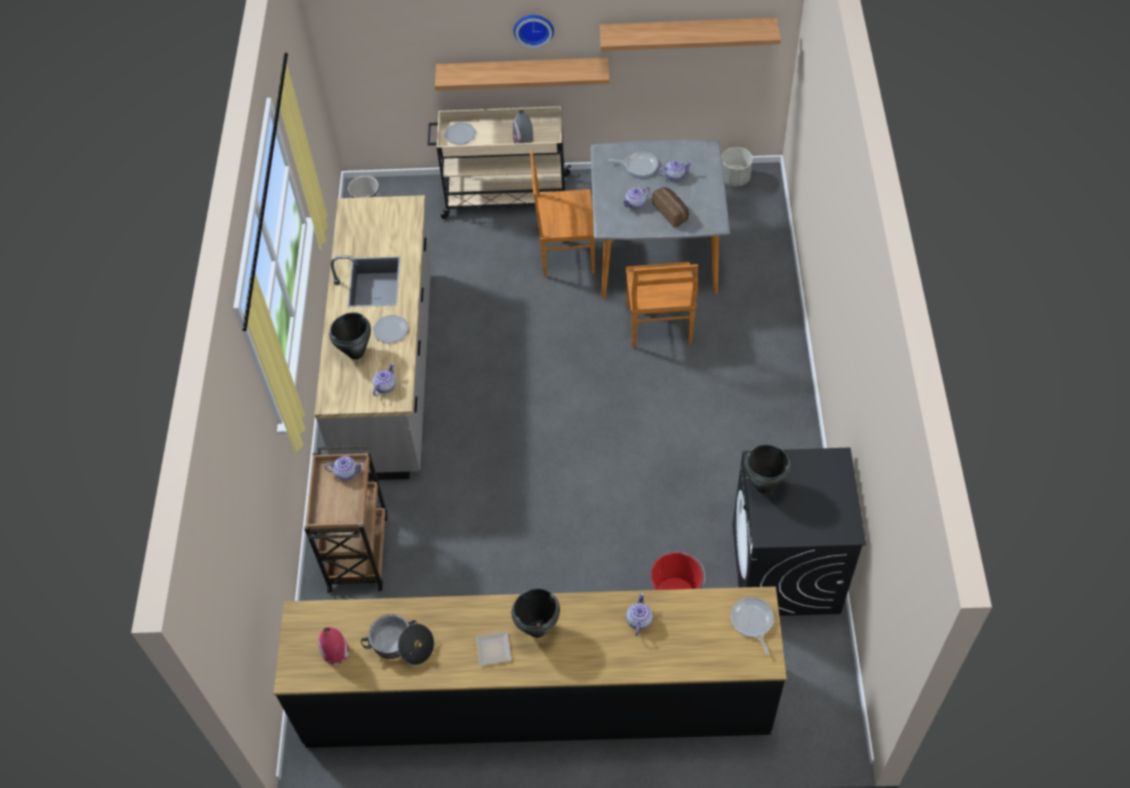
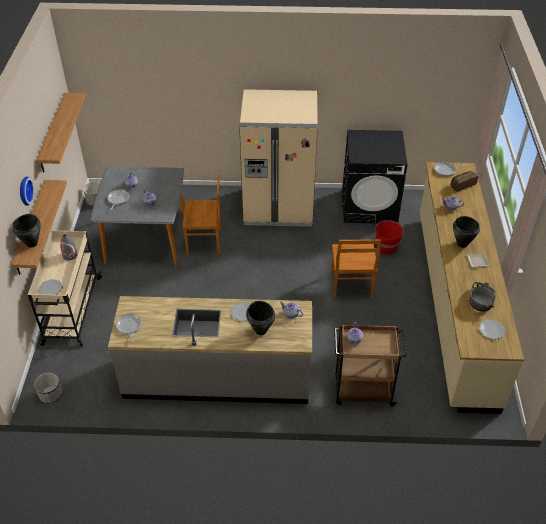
camera: 90 degrees left, 10 degrees down
black counter [273,586,787,748] -> beige counter [420,162,524,414]
red vase [318,627,349,665] -> plate [478,319,505,340]
brown chair [530,150,595,278] -> brown chair moved to [331,239,381,299]
bread [652,187,689,227] -> bread moved to [451,171,478,192]
black cooking pot [744,445,791,493] -> black cooking pot moved to [12,214,41,248]
none -> frying pan [116,313,142,342]
none -> beige fridge [239,89,318,227]

